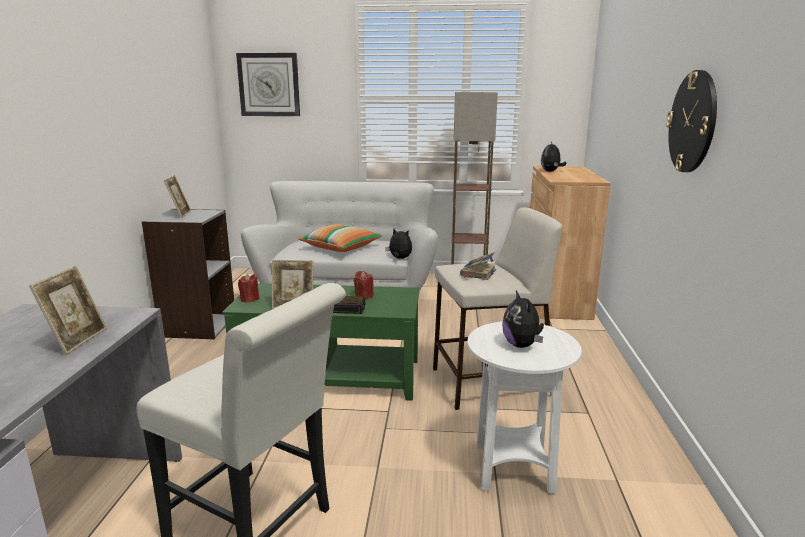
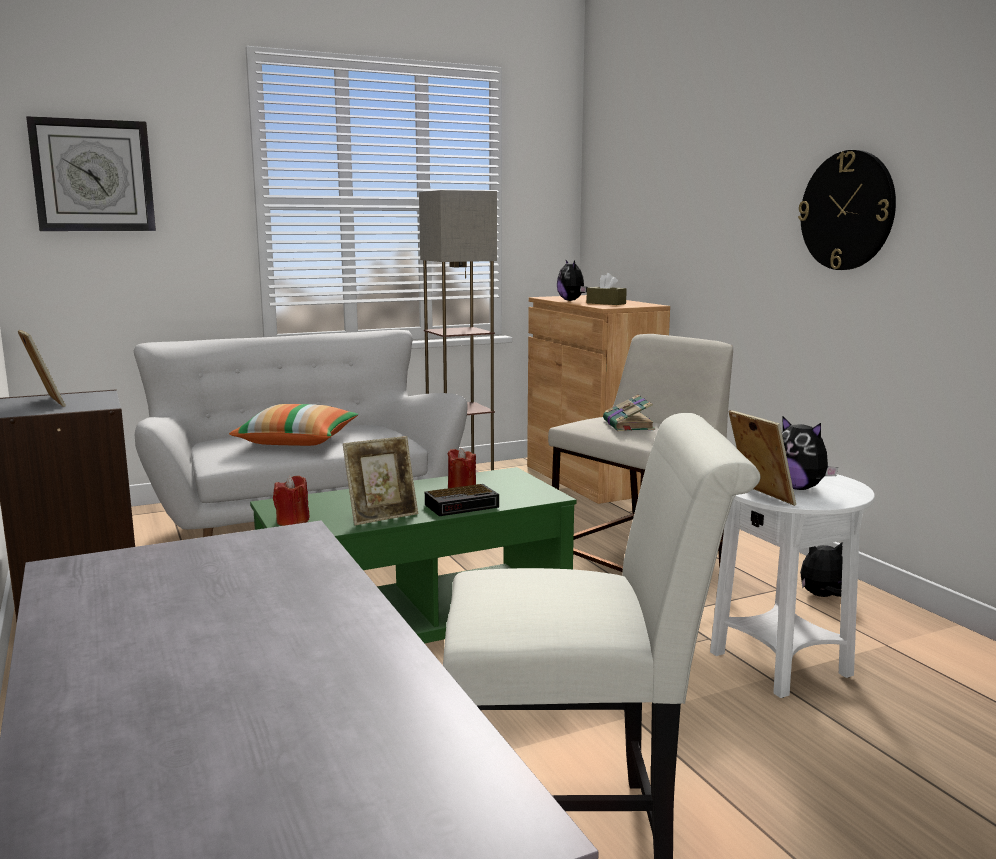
camera: 30 degrees left, 5 degrees down
picture frame [29,266,107,355] -> picture frame moved to [729,410,796,506]
plush toy [385,228,412,259] -> plush toy moved to [800,542,843,597]
none -> brown tissue box [586,273,627,305]

